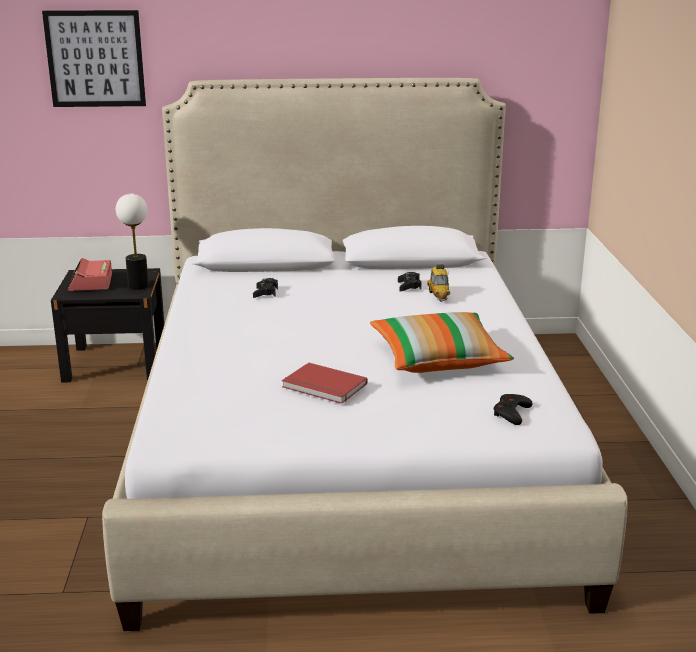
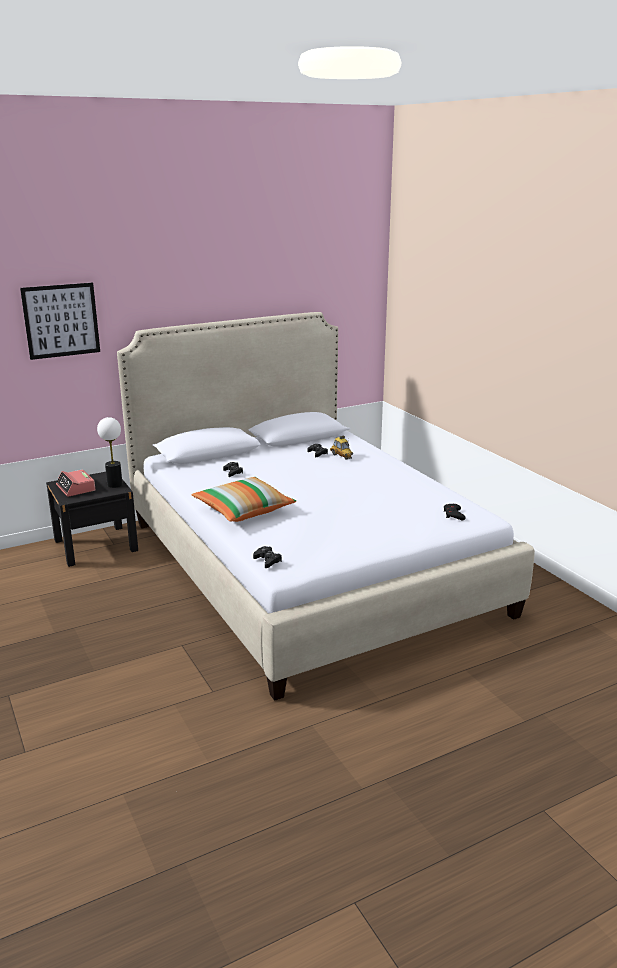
camera: 25 degrees left, 0 degrees up
red book [282,362,368,404] -> none
pillow [370,312,514,373] -> pillow moved to [192,477,296,522]
none -> black game controller [253,546,282,568]

